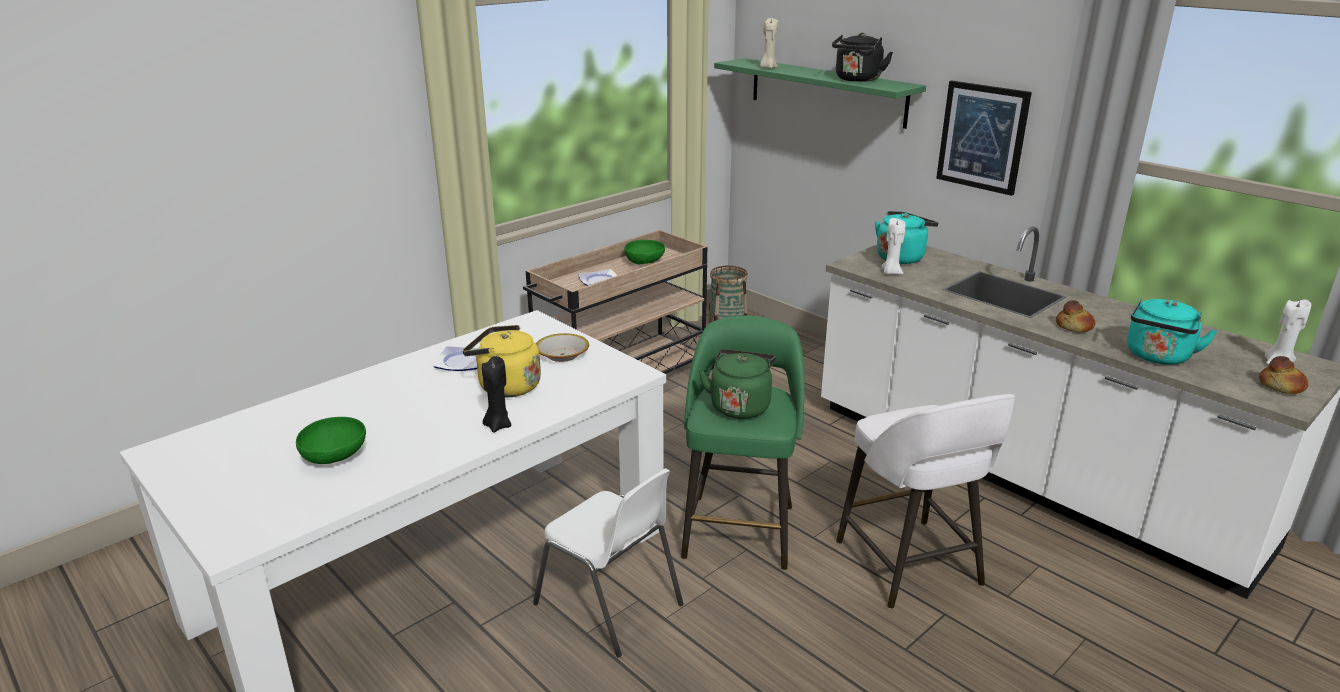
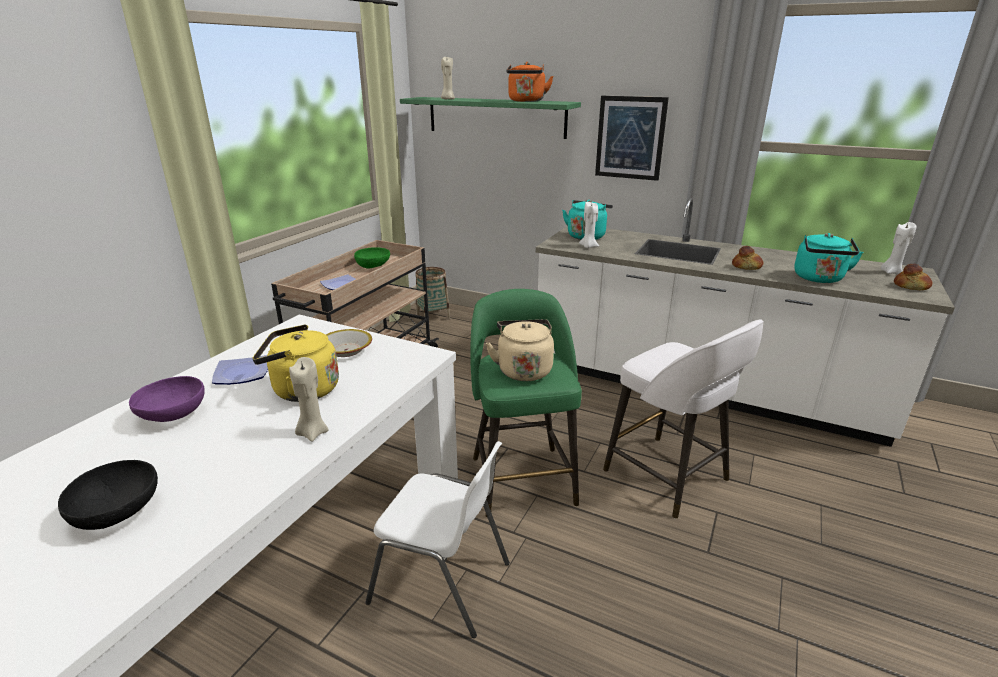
camera: 20 degrees left, 0 degrees up
green bowl [296,417,366,464] -> black bowl [58,460,158,530]
black candle [482,356,511,433] -> beige candle [289,357,329,442]
green kettle [699,349,776,419] -> beige kettle [486,319,554,381]
black kettle [832,33,893,82] -> orange kettle [507,62,554,102]
none -> purple bowl [129,376,205,422]

